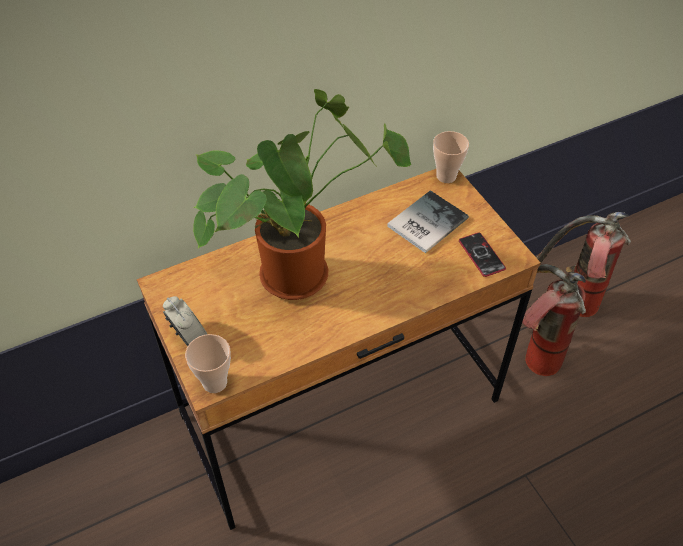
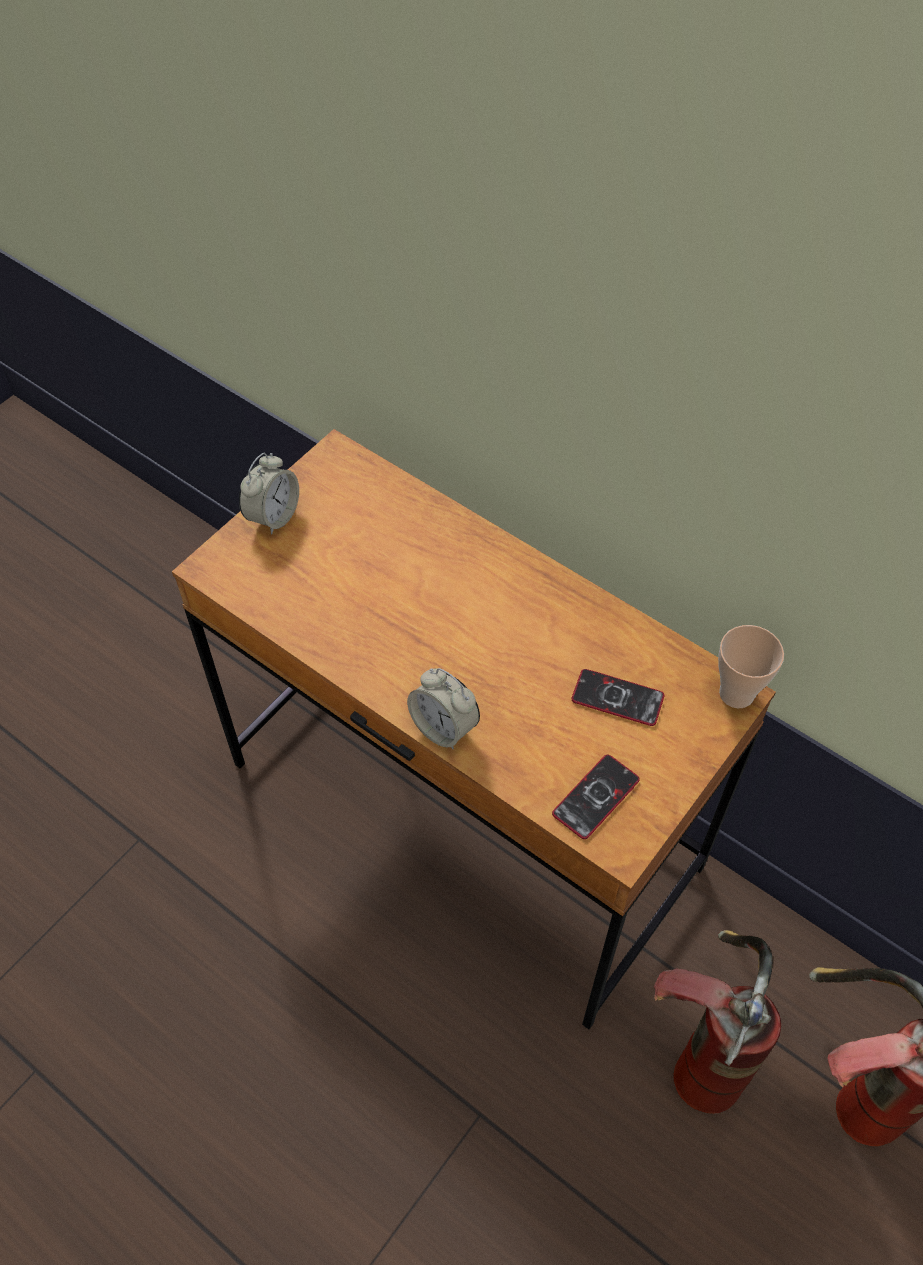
camera: 65 degrees right, 5 degrees up
cup [185,334,231,393] -> none
potted plant [193,89,411,300] -> none
book [387,190,469,253] -> phone [572,669,665,726]
none -> alarm clock [407,668,480,749]

